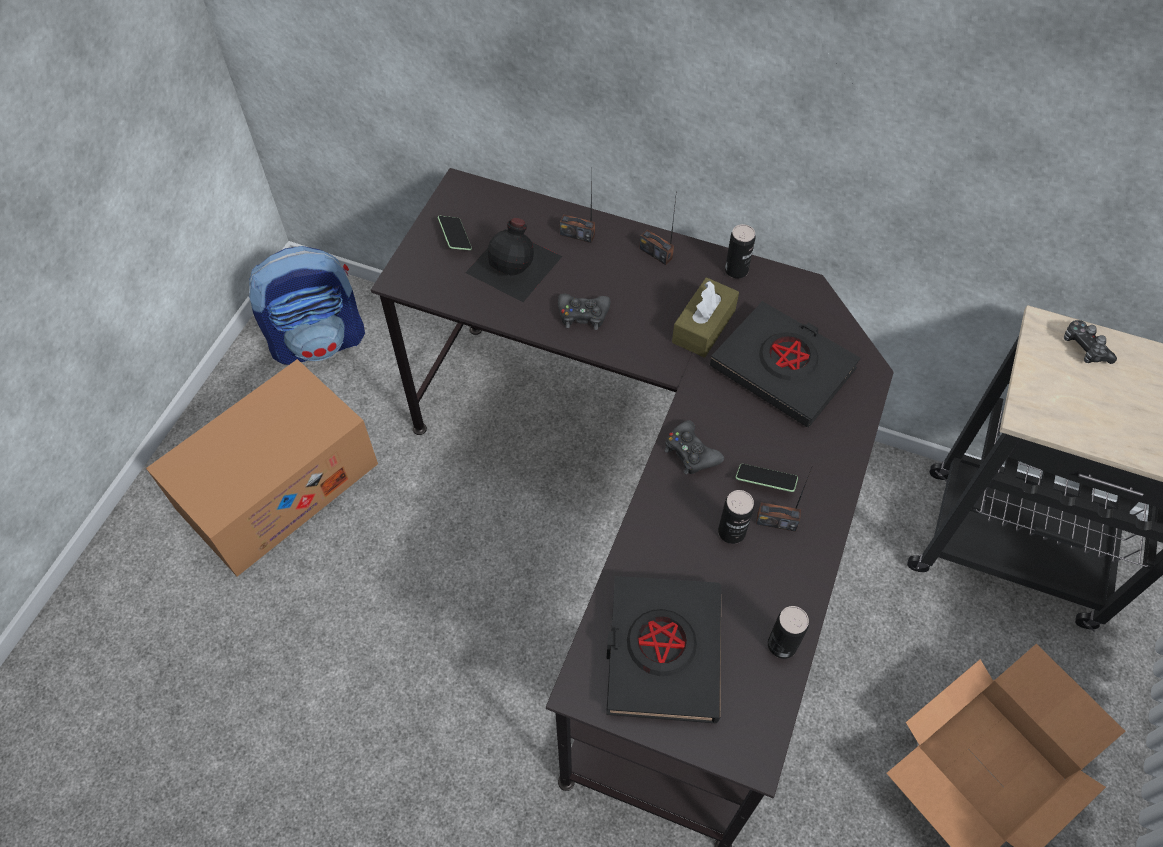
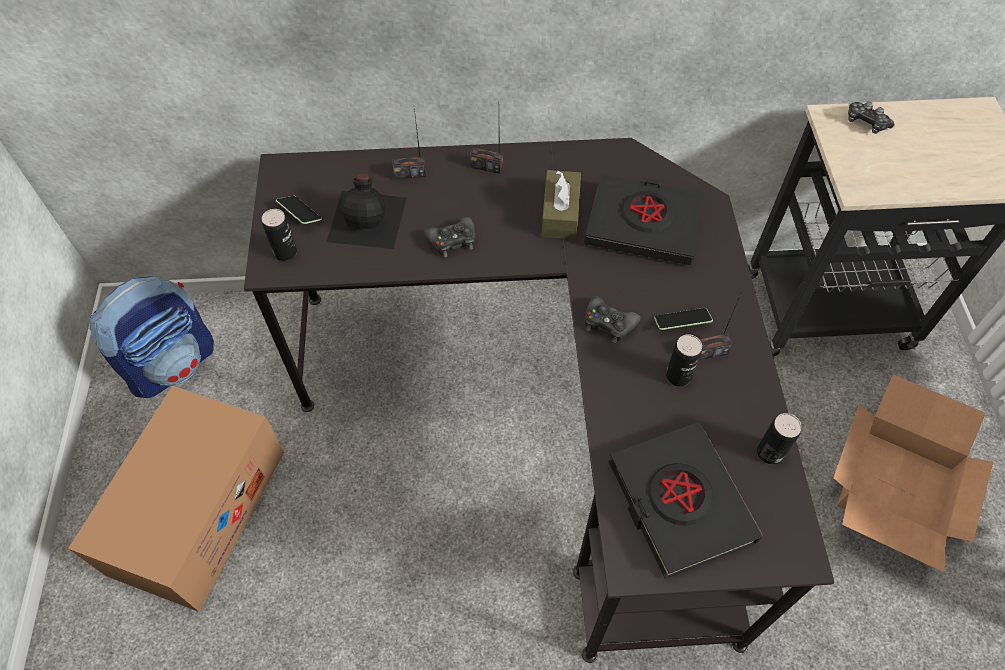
camera: 25 degrees left, 0 degrees up
can [725,224,755,279] -> can moved to [262,209,297,261]

